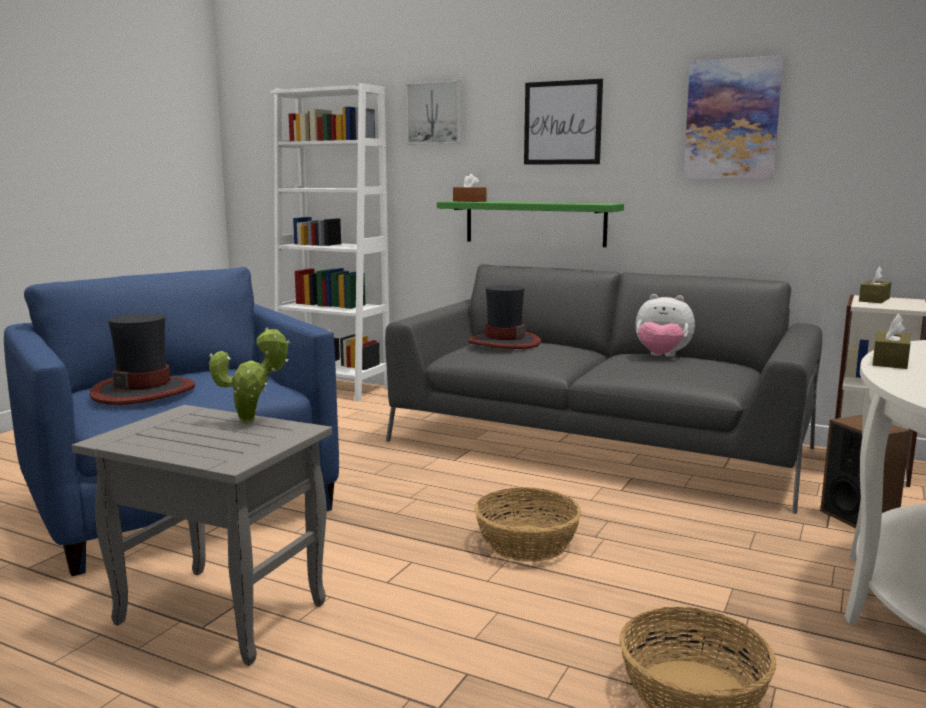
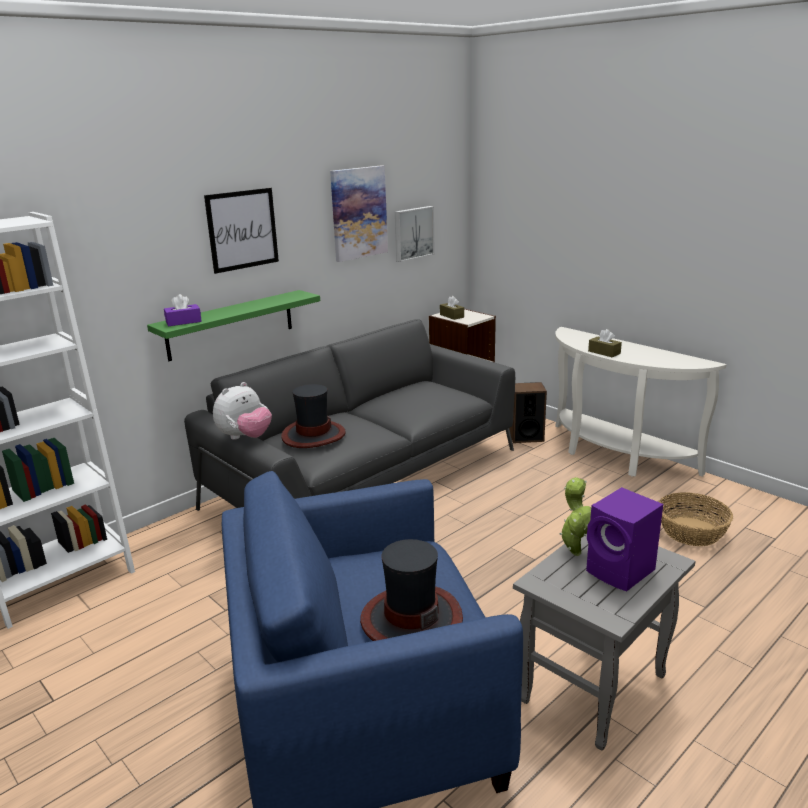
camera: 70 degrees left, 10 degrees up
picture [406,81,461,144] -> picture moved to [395,206,435,262]
brown tissue box [453,174,486,202] -> purple tissue box [164,294,202,326]
basket [474,487,581,562] -> none
plush toy [636,294,695,357] -> plush toy moved to [213,382,272,440]
none -> purple speaker [586,487,663,591]

